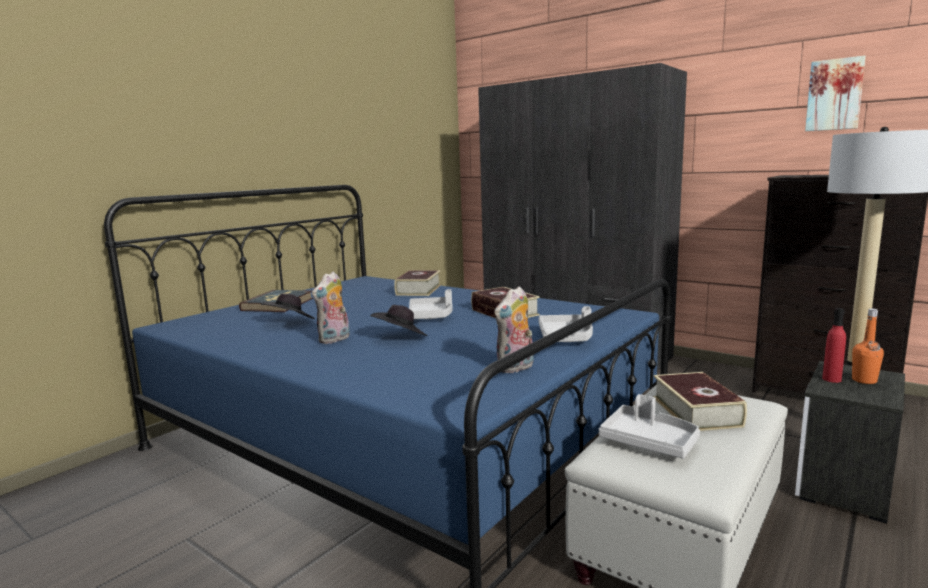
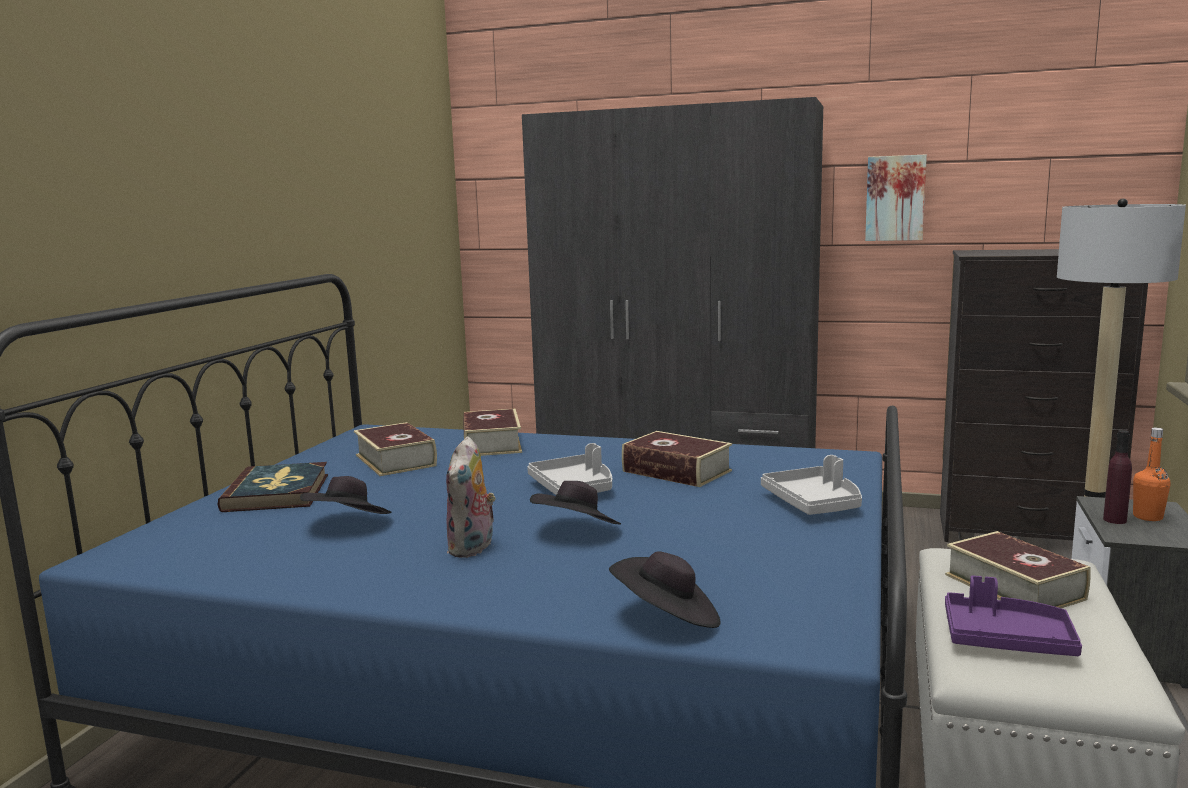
camera: 20 degrees left, 0 degrees up
plush toy [494,286,534,373] -> none
grey tray [599,394,700,459] -> purple tray [945,576,1082,656]
picture [805,56,866,131] -> picture moved to [865,155,927,241]
red bottle [822,308,846,383] -> purple bottle [1103,430,1132,524]
none -> book [354,422,437,476]
none -> black hat [609,551,720,628]

